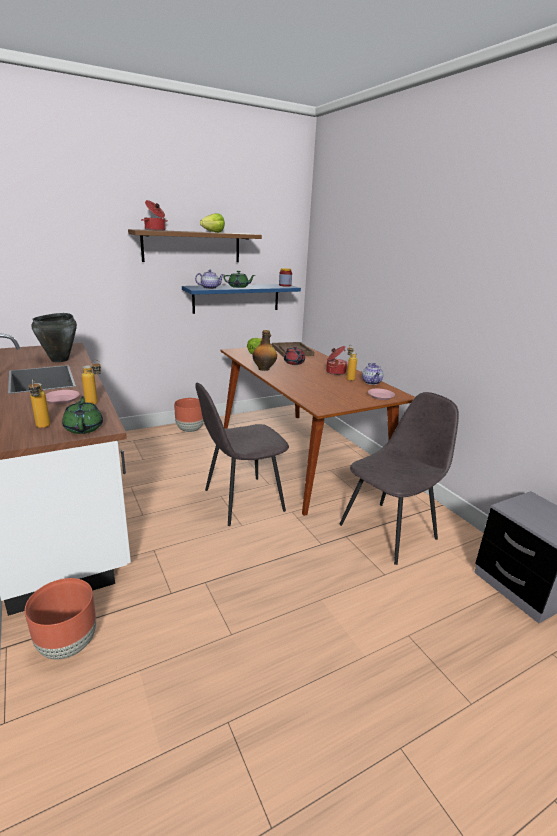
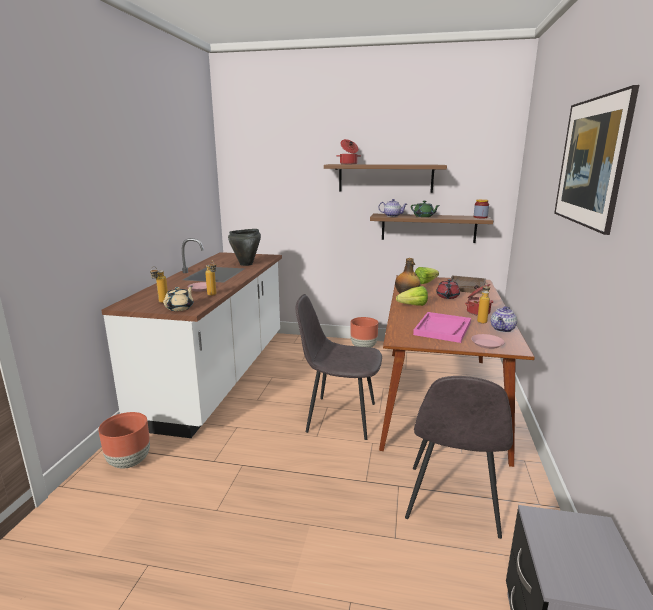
camera: 40 degrees right, 5 degrees down
green teapot [62,396,103,434] -> beige teapot [163,286,193,311]
blue shelf [182,284,301,314] -> brown shelf [370,214,493,243]
lettuce [200,213,225,233] -> lettuce moved to [396,286,428,306]
grey chair [339,392,459,565] -> grey chair turned 105 degrees clockwise [405,376,513,539]
none -> pink tray [413,312,471,343]
none -> picture [554,85,639,235]

